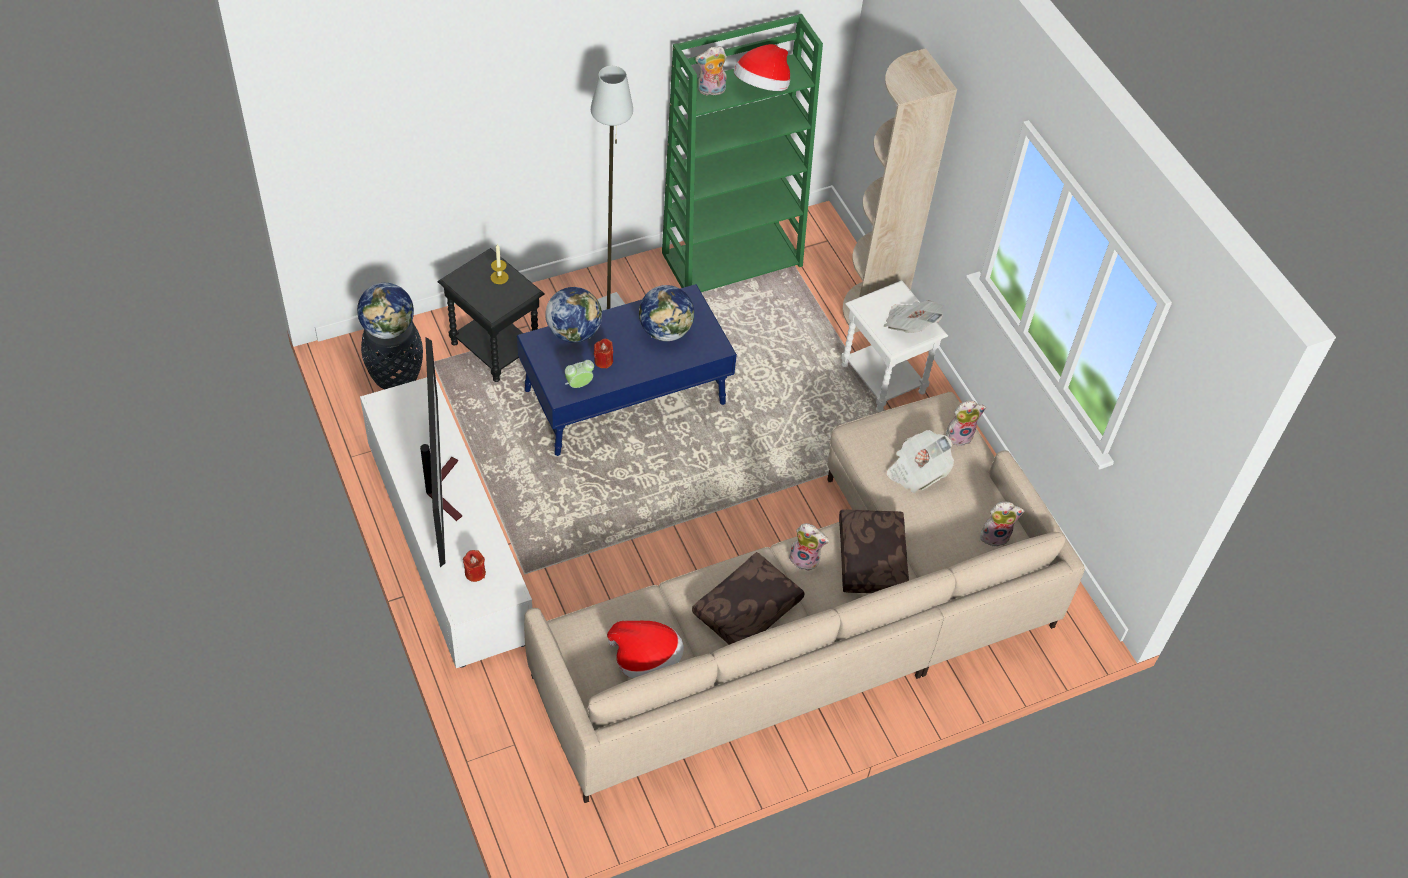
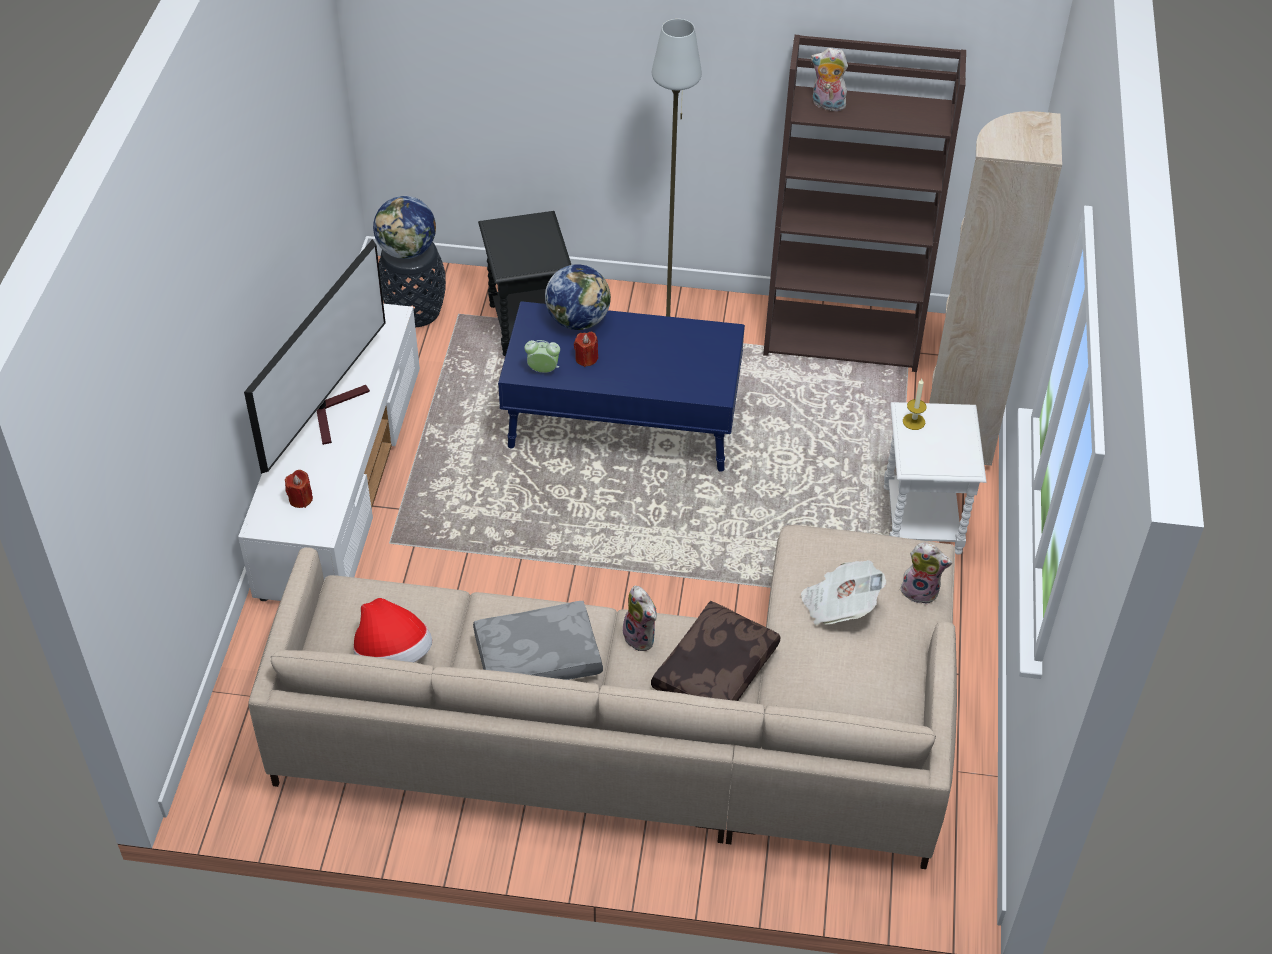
camera: 35 degrees right, 5 degrees down
candle [491,244,509,284] -> candle moved to [903,379,927,430]
globe [639,285,694,341] -> none
green bookcase [662,14,823,292] -> brown bookcase [763,35,966,372]
brown pillow [692,552,805,645] -> grey pillow [473,601,603,680]
hat [734,44,790,91] -> none
newspaper [884,300,944,333] -> none
plush toy [980,501,1025,546] -> none

